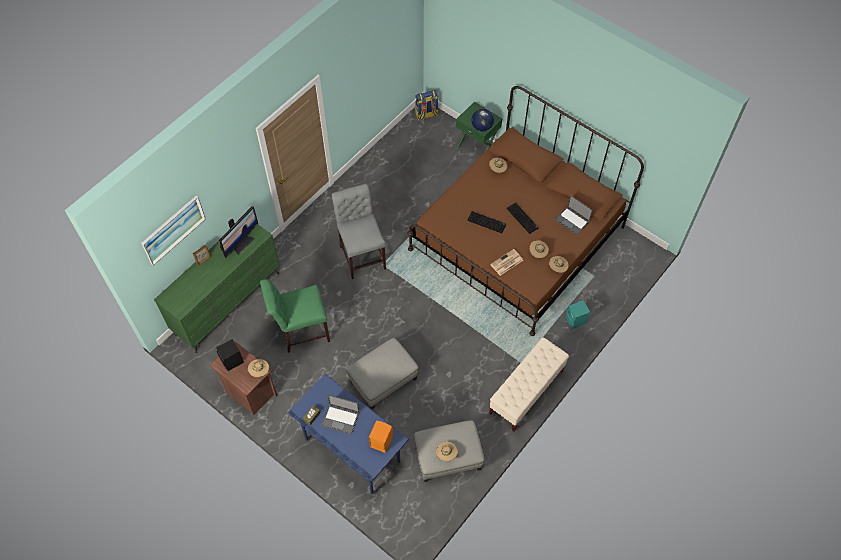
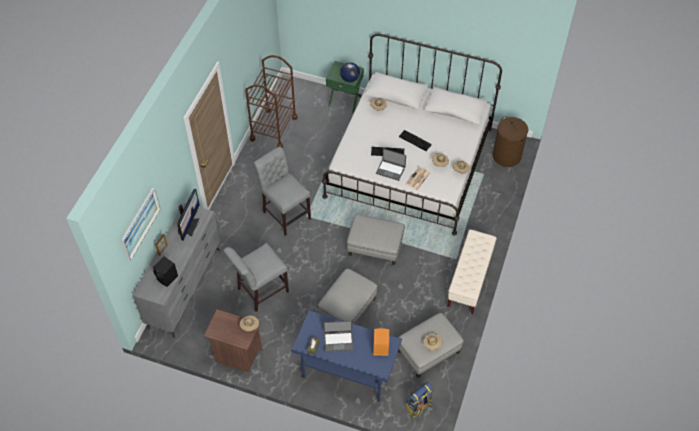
camera: 20 degrees left, 5 degrees down
green dresser [154,225,280,353] -> grey dresser [132,203,220,338]
black speaker [216,339,244,371] -> black speaker moved to [153,256,178,287]
green chair [260,279,330,353] -> grey chair [223,243,289,312]
brown bed [408,86,644,336] -> white bed [322,34,502,235]
backpack [415,90,438,120] -> backpack moved to [406,382,433,417]
laptop [555,195,593,235] -> laptop moved to [376,148,406,181]
turquoise speaker [566,300,590,329] -> none
none -> brown cart [245,55,297,148]
none -> grey ottoman [347,214,405,265]
none -> brown laundry basket [492,116,528,167]

